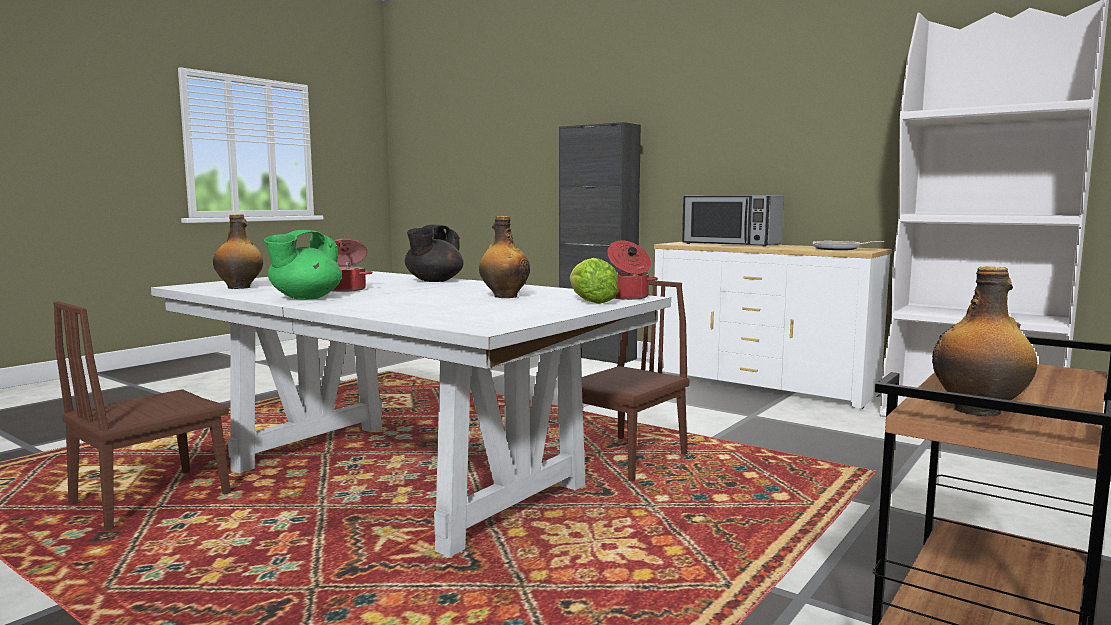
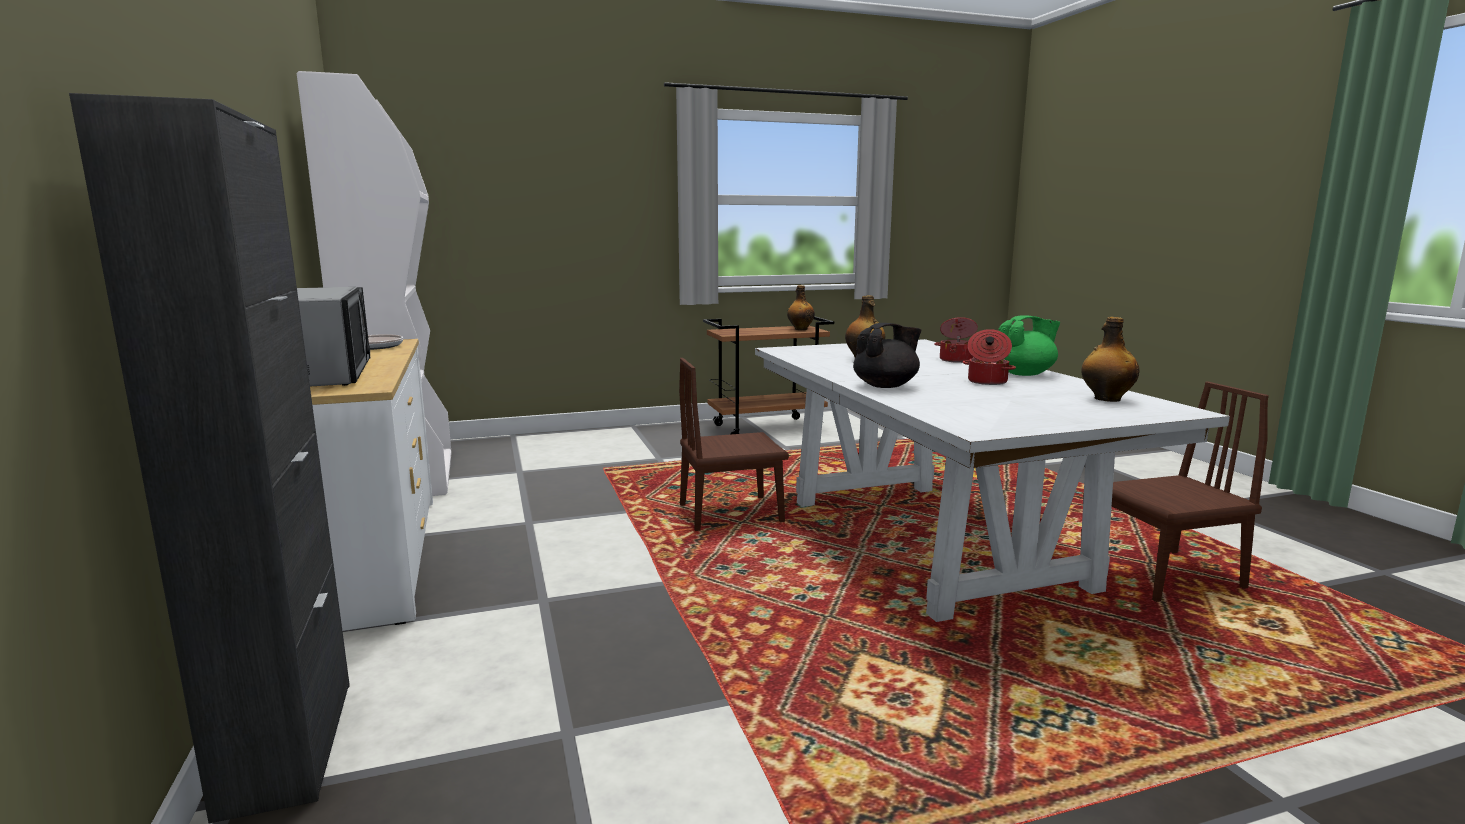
camera: 145 degrees left, 5 degrees up
lettuce [570,258,619,304] -> none
cooking pot [607,241,658,300] -> cooking pot moved to [934,317,978,363]

